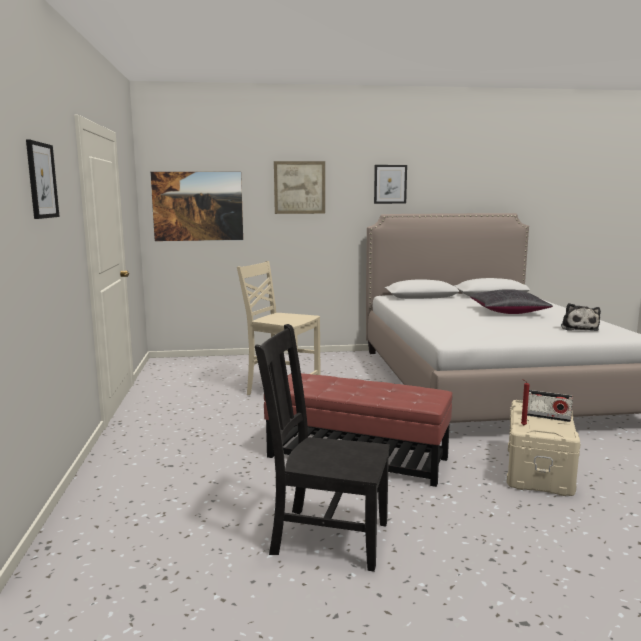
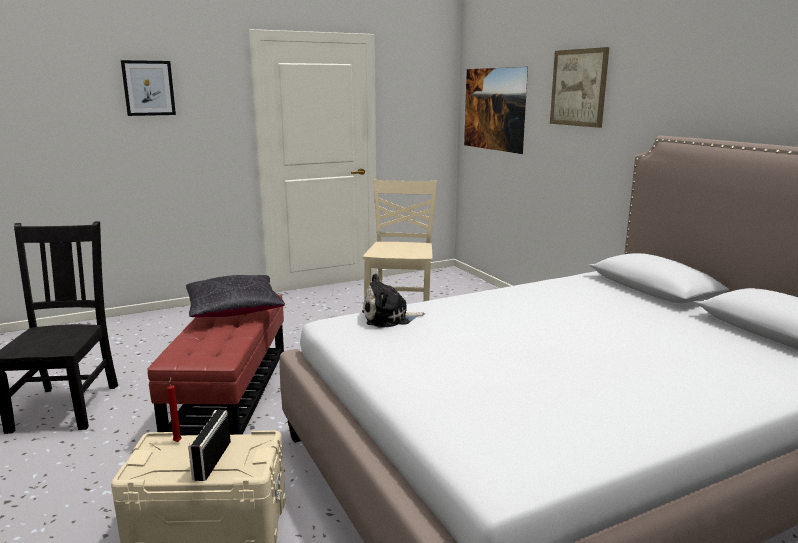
camera: 70 degrees right, 5 degrees up
picture [374,165,407,204] -> none
black pillow [470,289,553,314] -> black pillow moved to [186,275,285,317]
plush toy [561,303,601,331] -> plush toy moved to [362,274,425,328]

